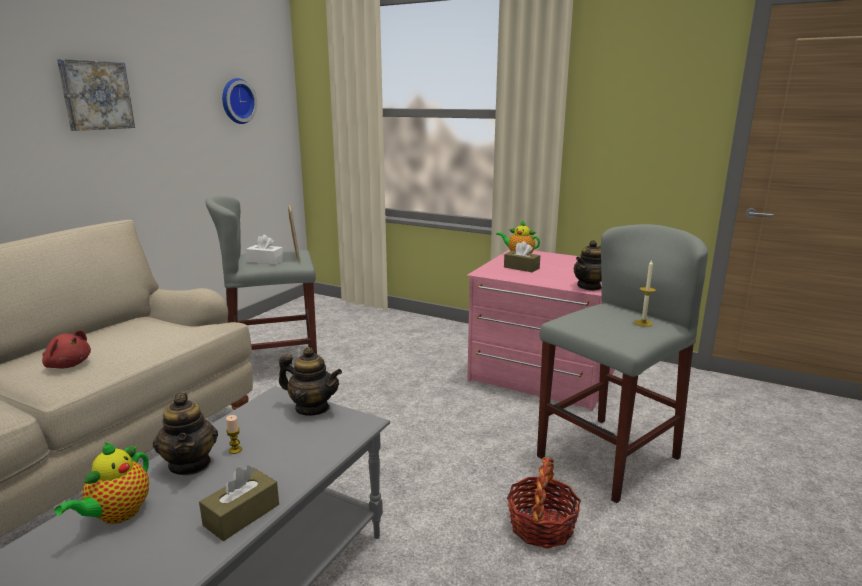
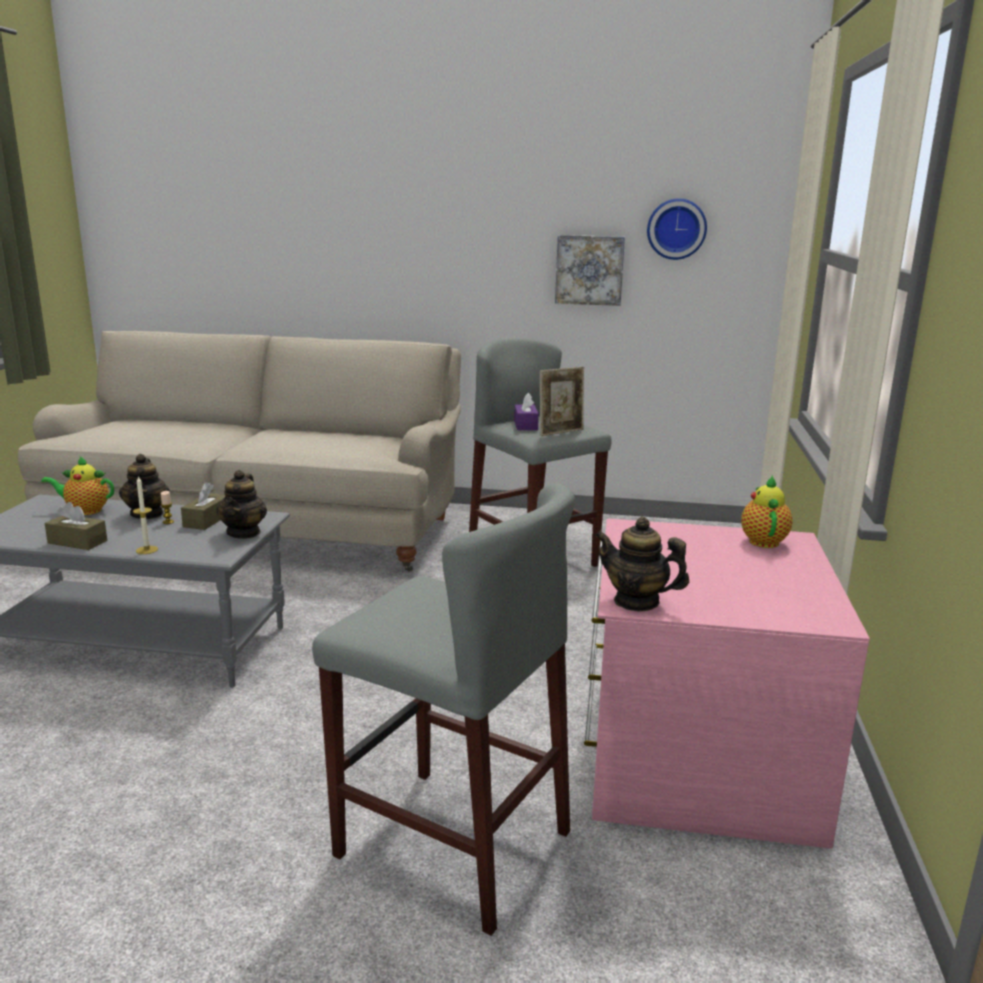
camera: 70 degrees right, 0 degrees up
red plush toy [42,330,91,368] -> none
picture [57,59,135,131] -> picture moved to [555,235,625,306]
teapot [153,392,218,475] -> teapot turned 60 degrees counterclockwise [119,454,170,519]
white tissue box [246,234,284,265] -> purple tissue box [514,393,539,430]
brown tissue box [504,241,540,272] -> brown tissue box moved to [181,482,225,530]
basket [507,458,581,549] -> none
candle [634,260,656,327] -> candle moved to [133,476,158,554]

